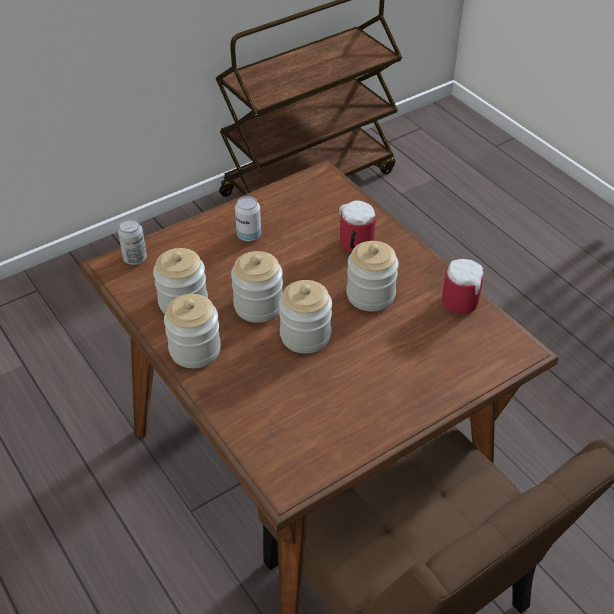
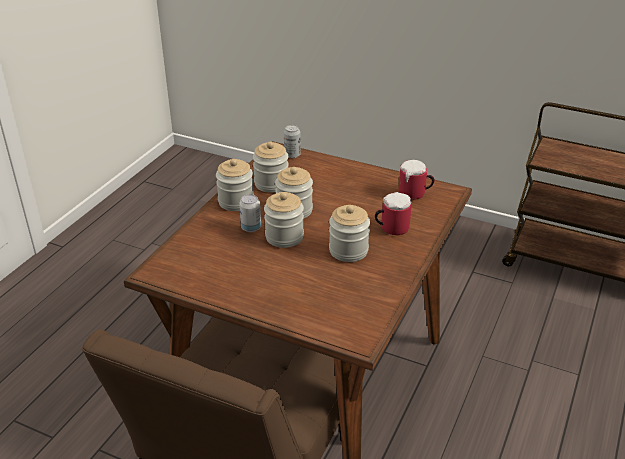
camera: 60 degrees right, 10 degrees down
can [235,196,261,241] -> can moved to [239,194,261,232]
mug [442,259,484,314] -> mug moved to [399,160,435,200]

